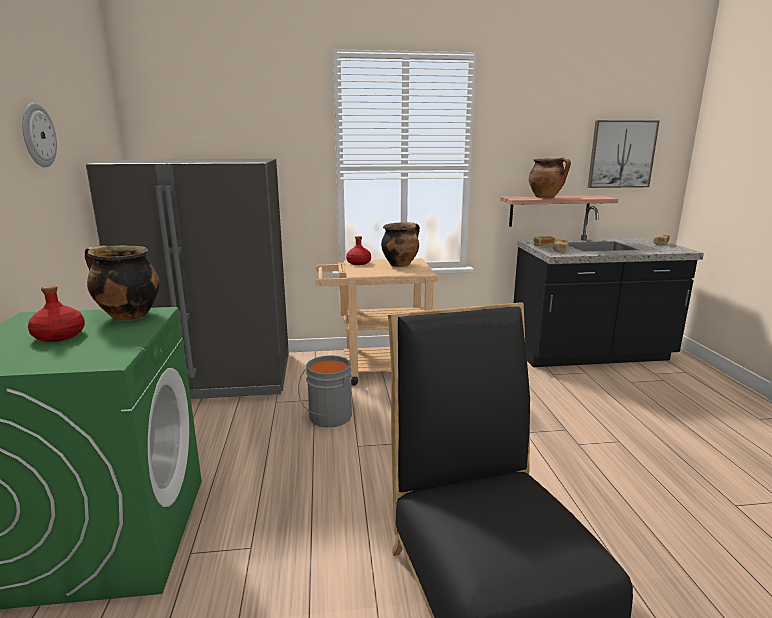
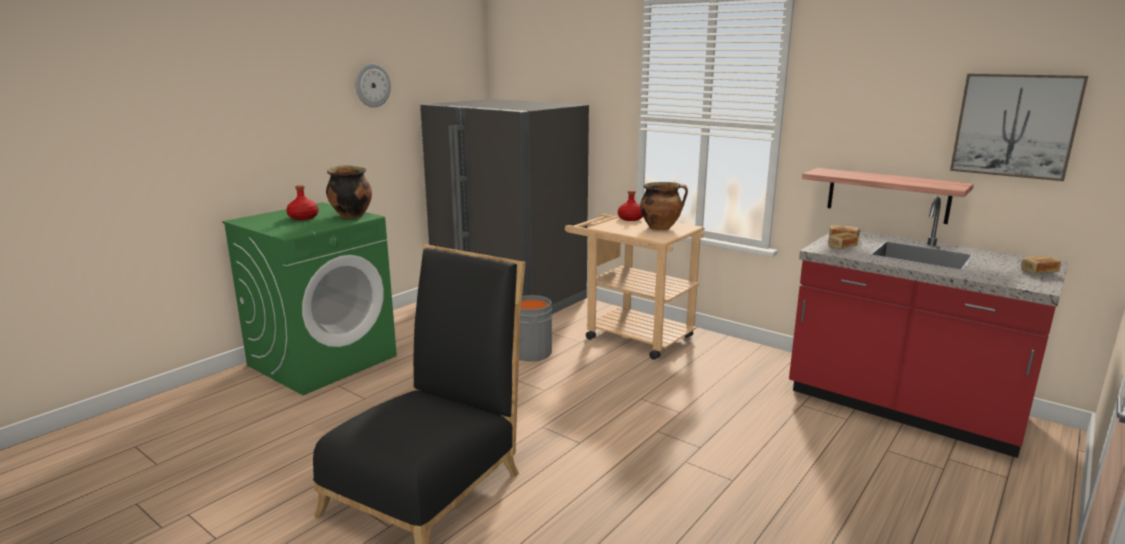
camera: 45 degrees right, 0 degrees up
black counter [514,206,704,367] -> red counter [789,197,1068,458]
cooking pot [529,158,571,198] -> none

